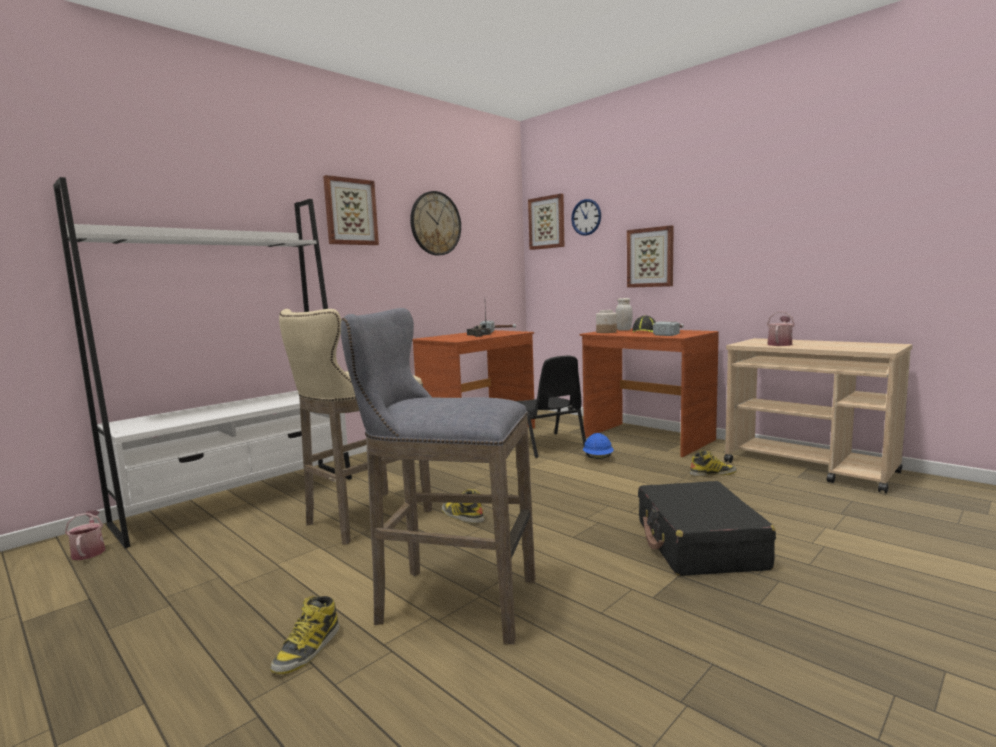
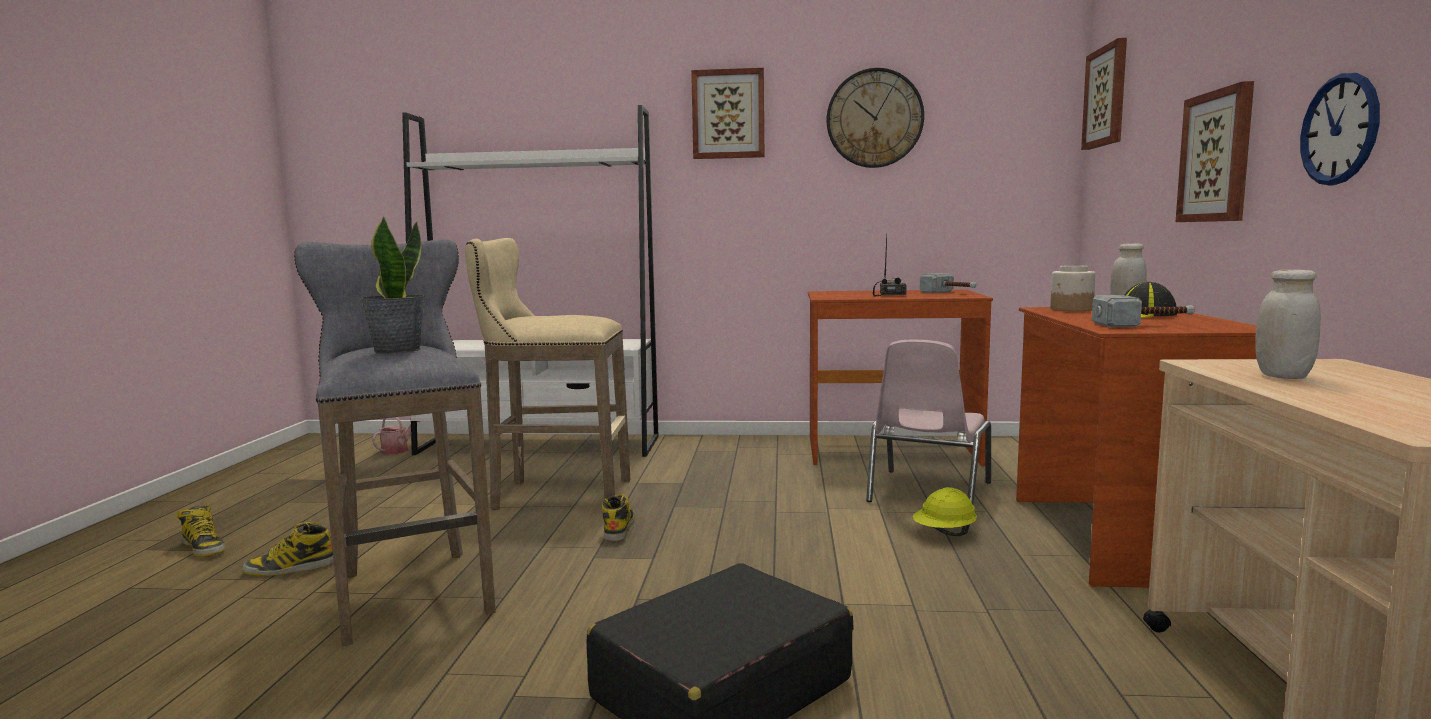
camera: 50 degrees right, 0 degrees up
black chair [516,356,586,458] -> pink chair [866,340,991,505]
wall clock [571,199,601,236] -> wall clock moved to [1300,73,1380,185]
blue hard hat [583,433,614,459] -> yellow hard hat [913,487,977,536]
boot [690,451,737,477] -> boot moved to [177,505,225,557]
watering can [767,312,795,346] -> white jar [1255,270,1321,379]
none -> potted plant [360,216,425,354]

